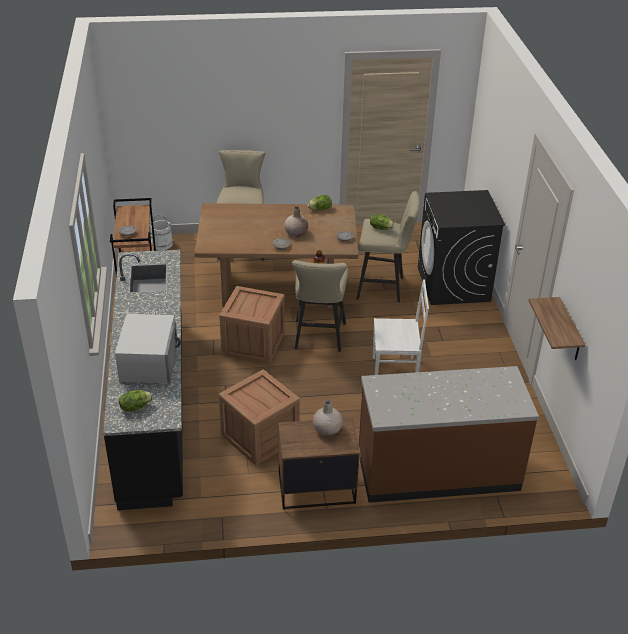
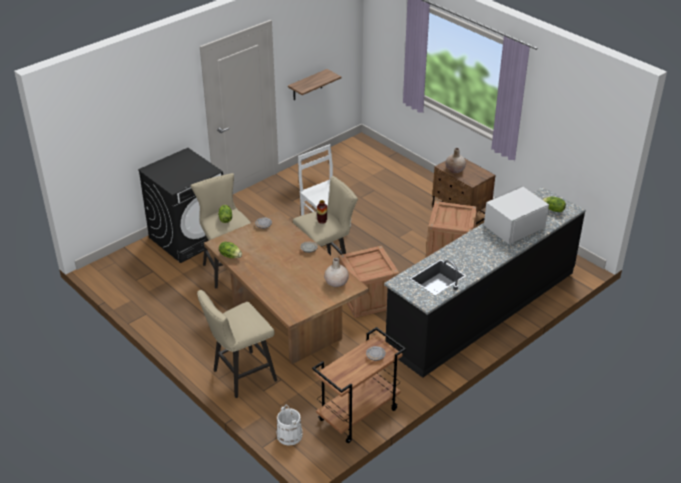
camera: 125 degrees left, 0 degrees up
beige vase [284,206,308,237] -> beige vase moved to [324,258,349,287]
brown counter [359,366,539,503] -> none

